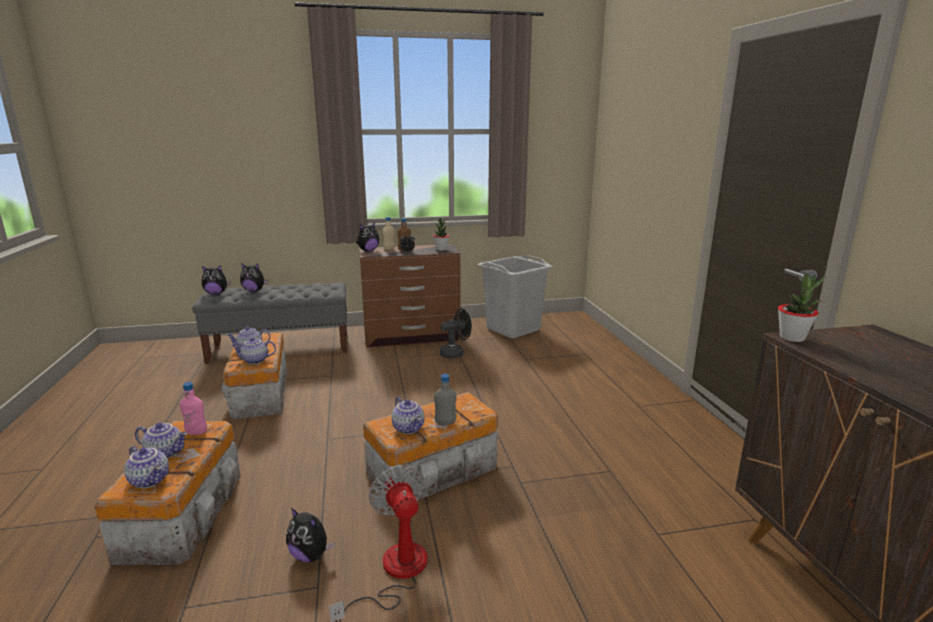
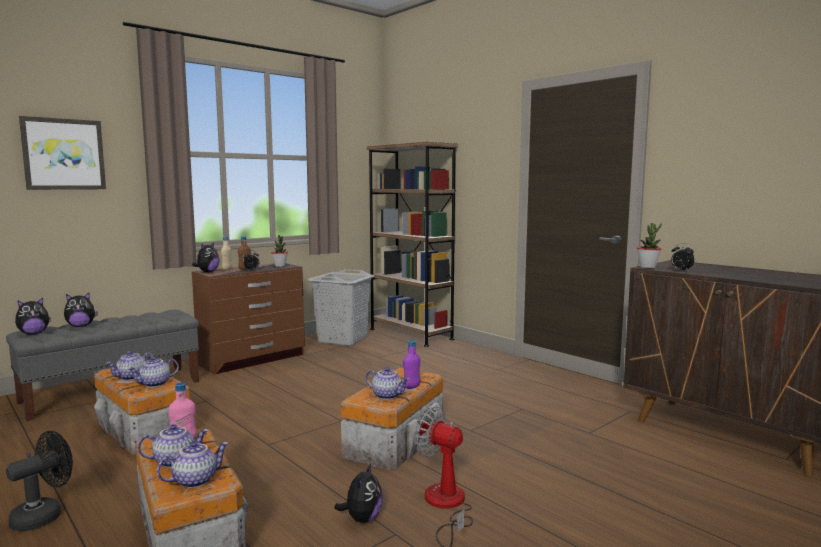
camera: 30 degrees left, 10 degrees down
teapot [124,446,169,488] -> teapot turned 45 degrees counterclockwise [157,441,228,488]
plush toy [286,508,334,562] -> plush toy turned 75 degrees counterclockwise [334,464,383,523]
grey bottle [434,374,456,425] -> purple bottle [403,340,420,389]
black fan [440,309,472,359] -> black fan moved to [6,431,73,531]
none -> picture [19,116,106,190]
none -> brown bookcase [367,142,458,347]
none -> alarm clock [671,243,695,272]

